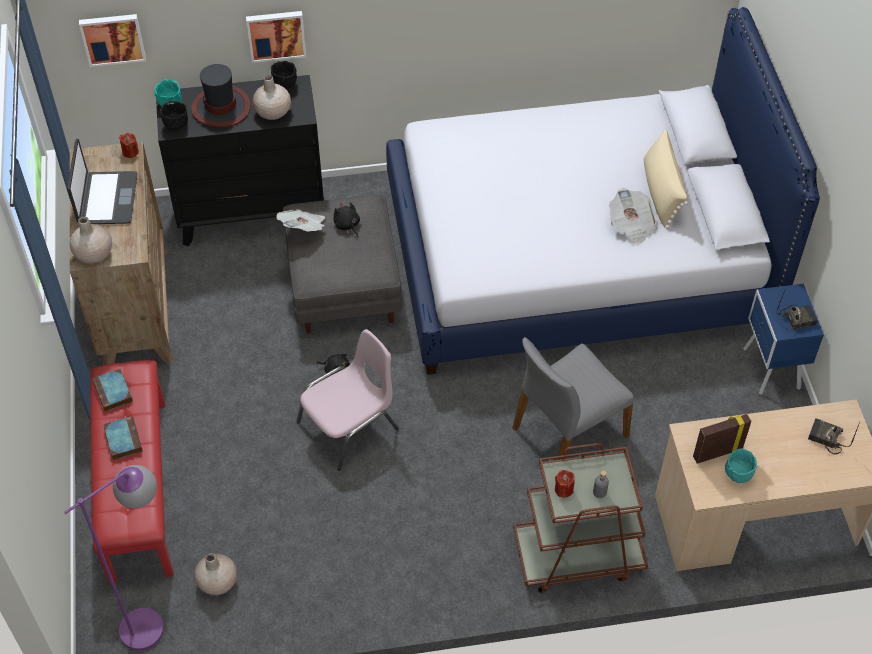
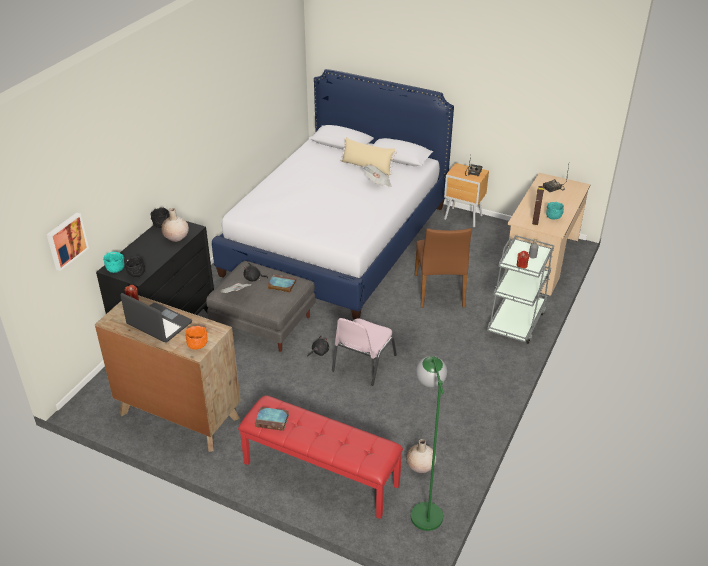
camera: 55 degrees left, 15 degrees down
purple floor lamp [64,465,164,651] -> green floor lamp [411,356,447,531]
beige vase [70,217,112,263] -> orange bowl [185,326,208,350]
book [103,416,142,460] -> book moved to [268,274,296,293]
hat [191,64,251,128] -> none
picture [246,11,306,63] -> none
pink chair [296,329,399,471] -> pink chair turned 150 degrees counterclockwise [332,318,397,386]
grey chair [512,337,634,460] -> brown chair [415,228,472,308]
brown cart [513,443,648,592] -> grey cart [487,235,554,344]
blue nightstand [743,284,824,395] -> brown nightstand [444,163,489,227]

